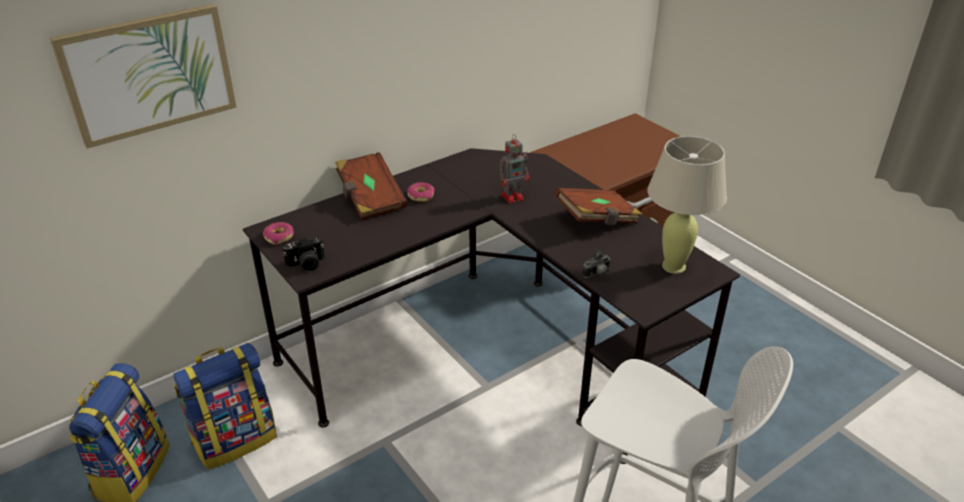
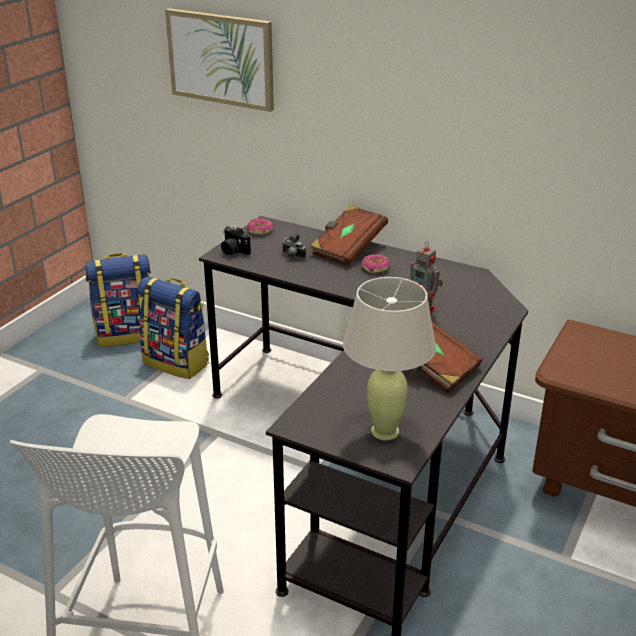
camera: 65 degrees right, 5 degrees down
camera [582,249,611,278] -> camera moved to [282,233,306,259]

